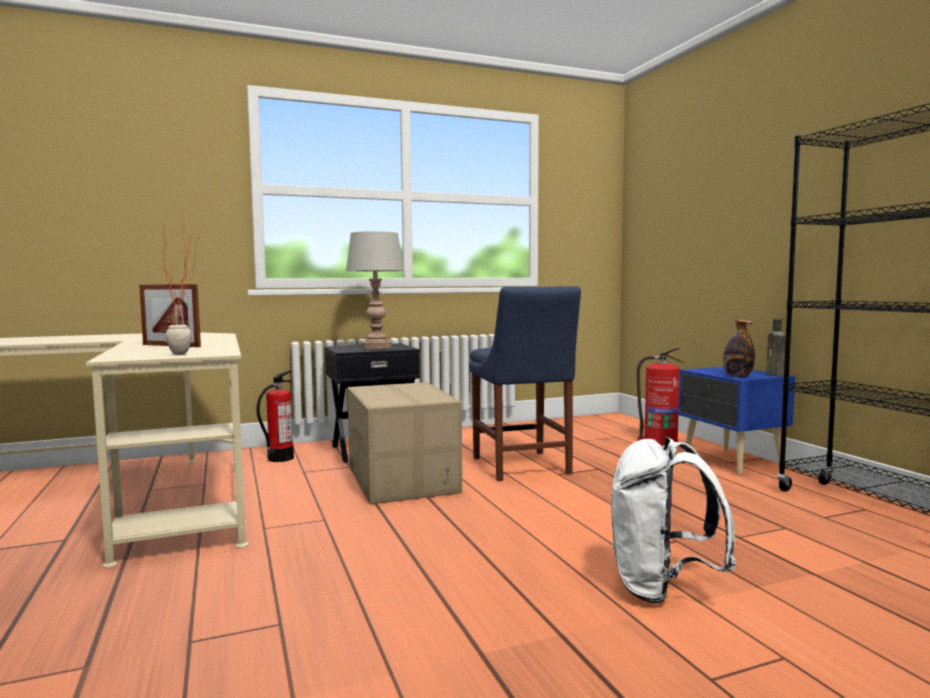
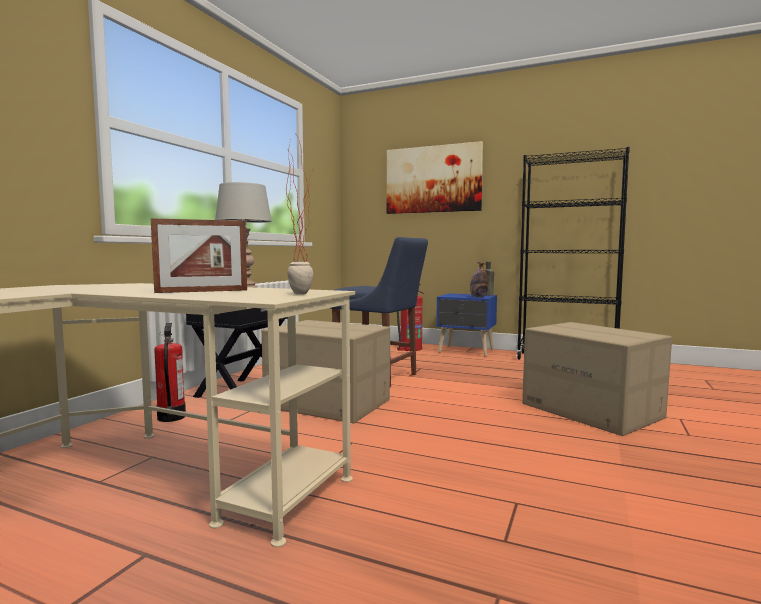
camera: 45 degrees left, 0 degrees up
white backpack [611,437,736,604] -> cardboard box [522,322,672,436]
none -> picture [387,141,483,214]

